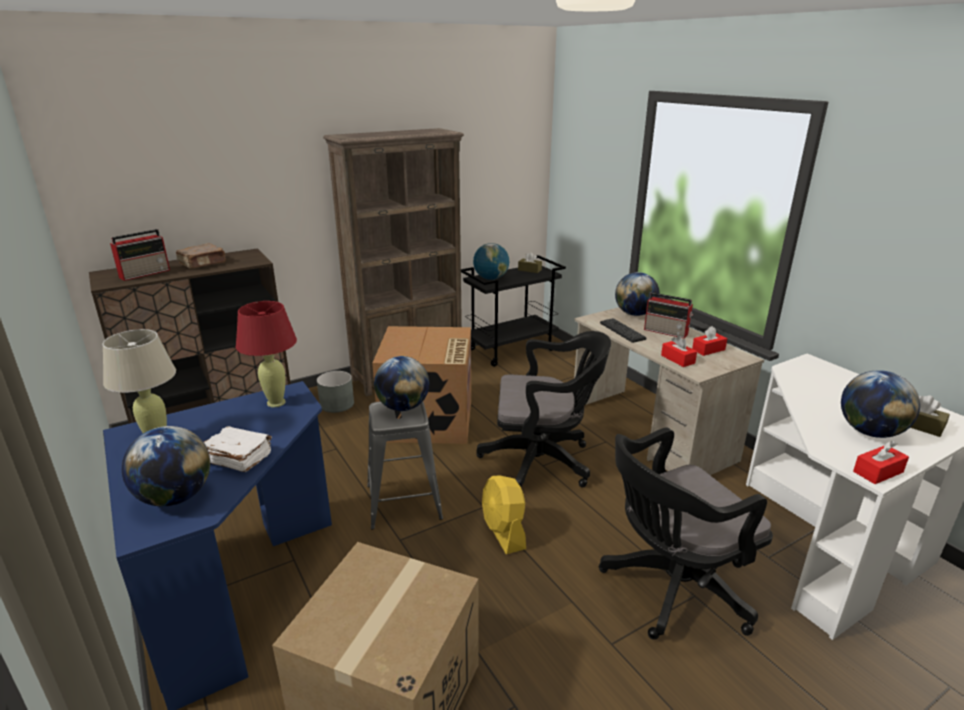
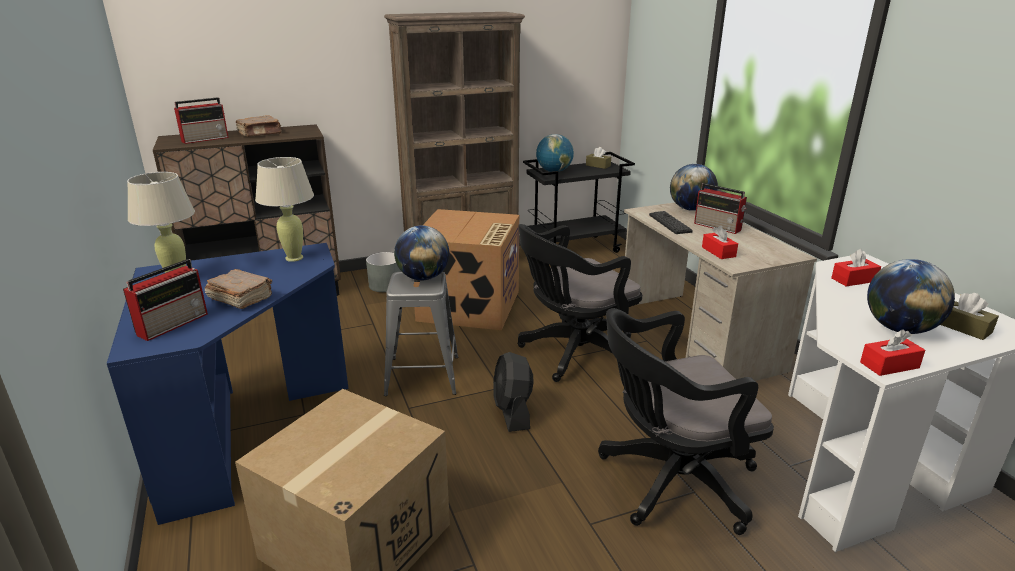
camera: 10 degrees right, 0 degrees up
globe [122,426,210,507] -> radio [123,259,208,341]
white book [204,426,272,472] -> brown book [205,269,272,309]
red table lamp [236,301,297,407] -> beige table lamp [255,157,314,262]
black office chair [476,331,611,488] -> black office chair turned 135 degrees clockwise [517,224,642,382]
yellow fan [482,475,526,554] -> black fan [493,352,533,432]
red tissue box [692,326,727,356] -> red tissue box moved to [831,249,881,287]

